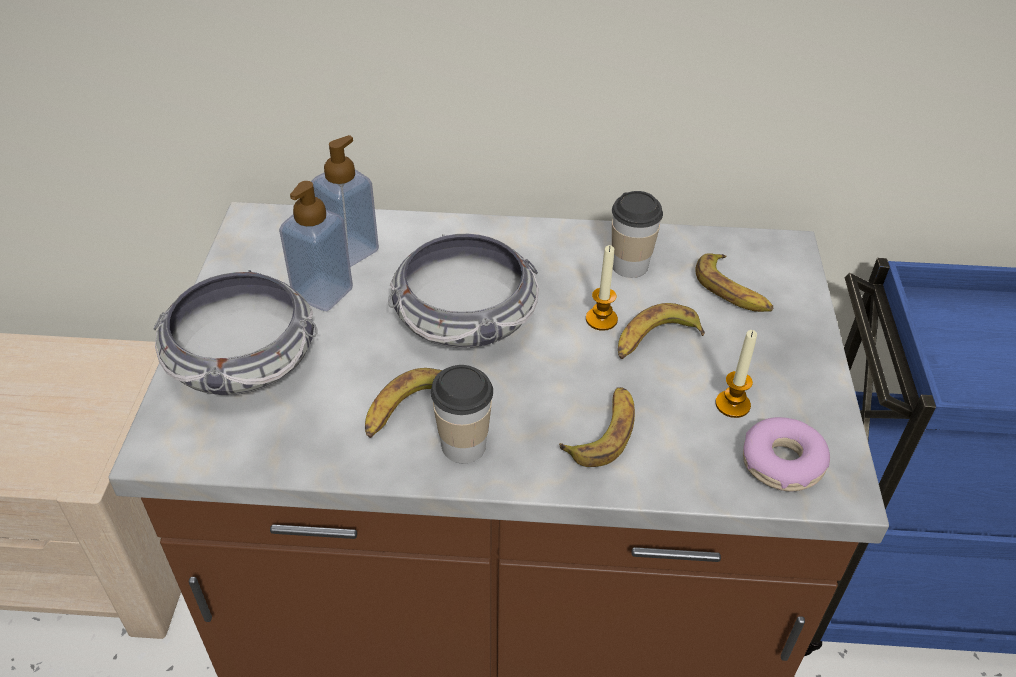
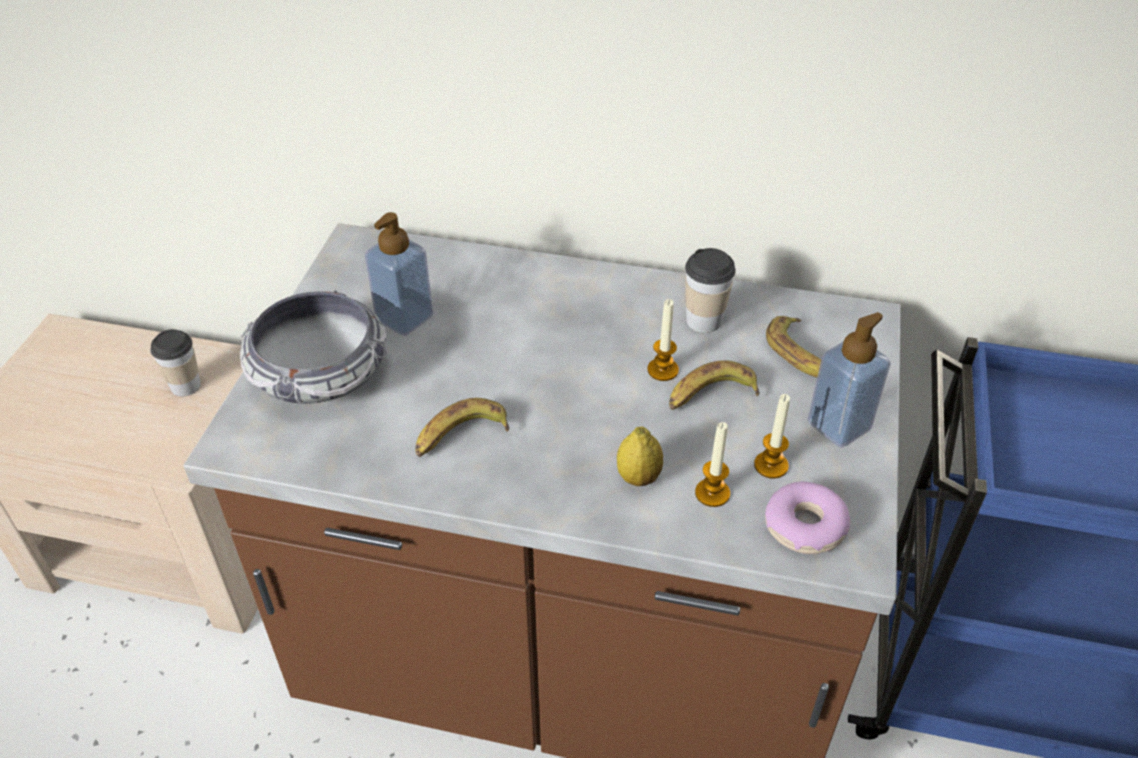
camera: 10 degrees right, 0 degrees up
soap dispenser [311,135,379,267] -> soap dispenser moved to [808,312,891,447]
bowl [388,234,539,348] -> none
cup [431,365,493,463] -> cup moved to [151,329,201,396]
banana [559,387,635,467] -> lemon [617,426,663,486]
none -> candle [695,422,730,507]

